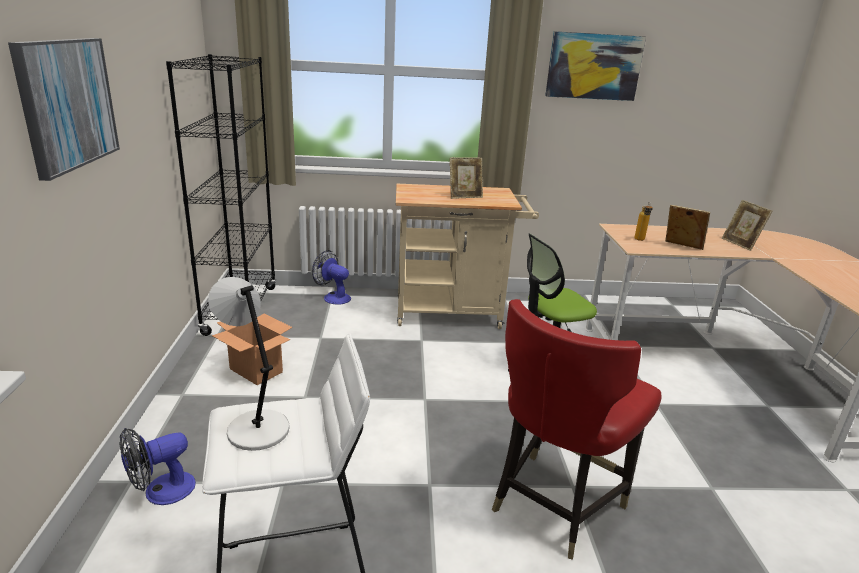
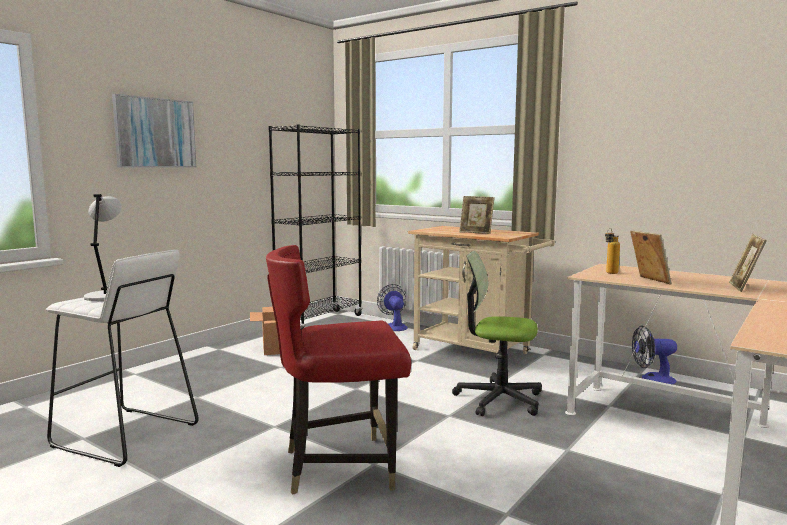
camera: 40 degrees right, 15 degrees down
fan [119,428,196,505] -> fan moved to [632,325,677,385]
picture [545,31,646,101] -> none

